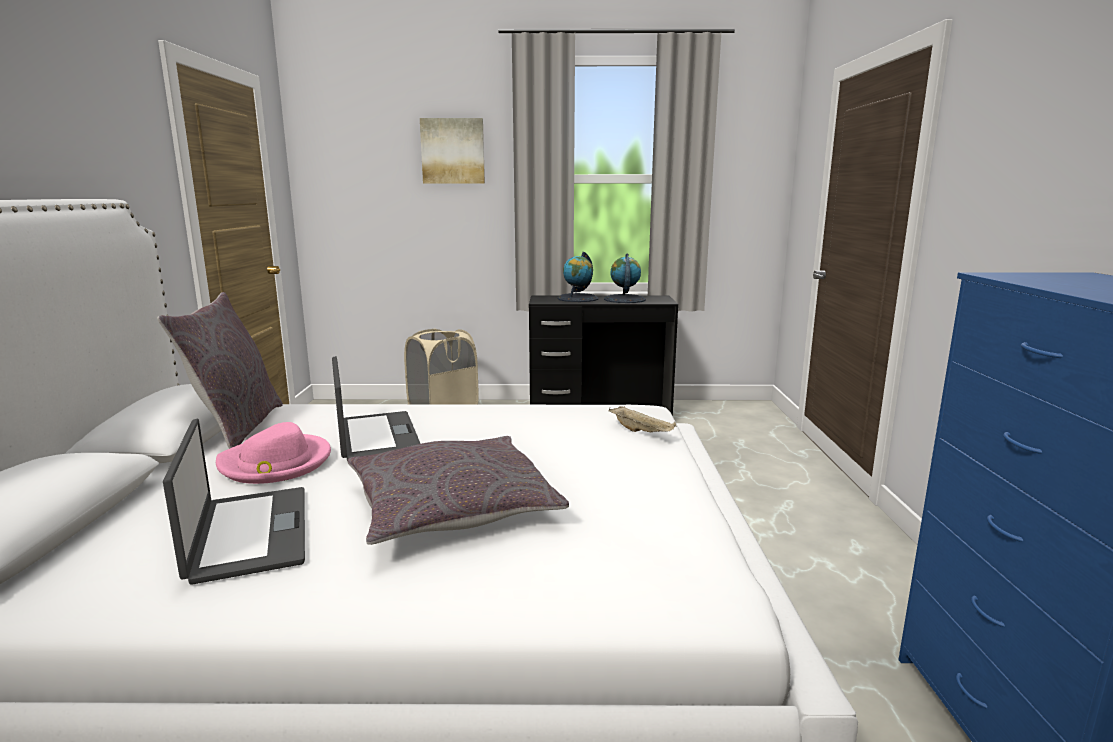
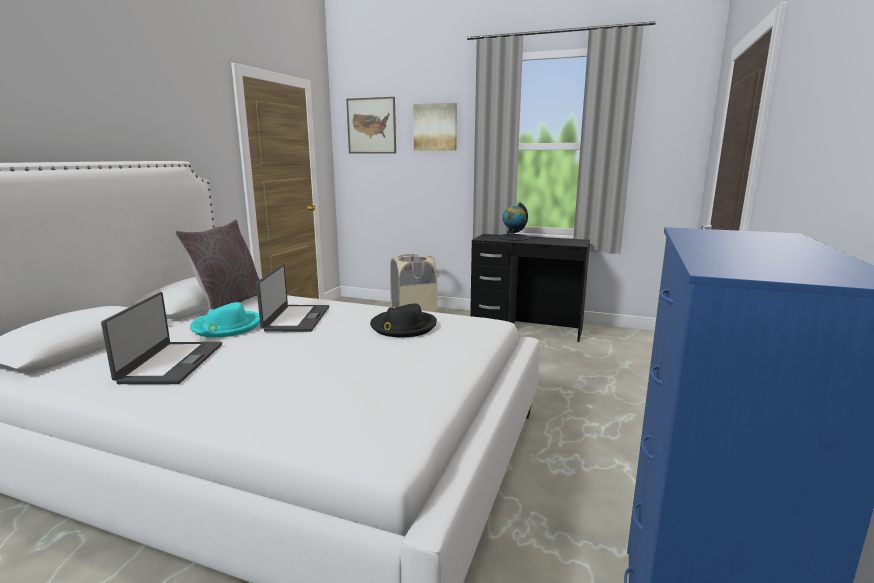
camera: 20 degrees right, 0 degrees up
pink hat [216,422,331,484] -> turquoise hat [190,302,260,338]
grey pillow [348,436,569,545] -> none
globe [604,253,646,303] -> none
beige tray [608,406,676,432] -> none
none -> picture [346,97,396,154]
none -> black hat [370,304,437,337]

